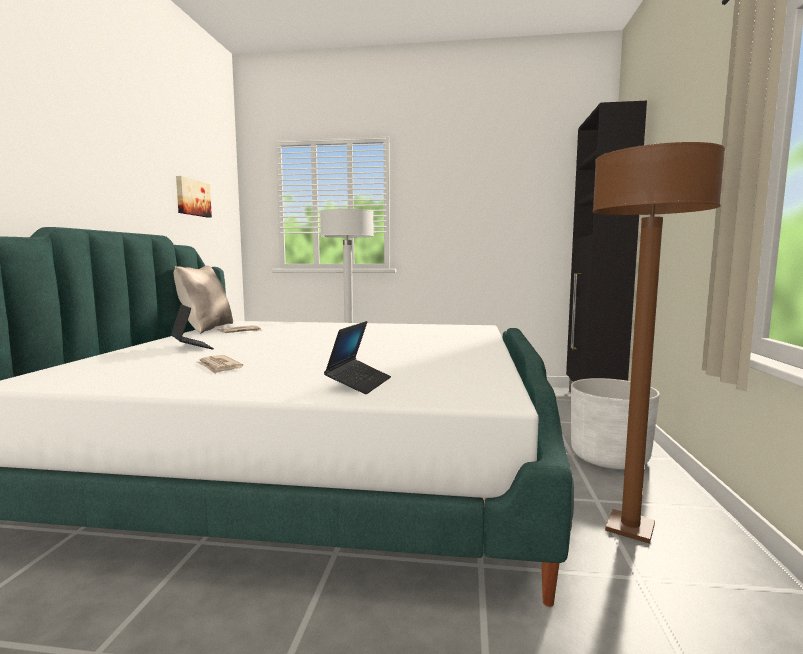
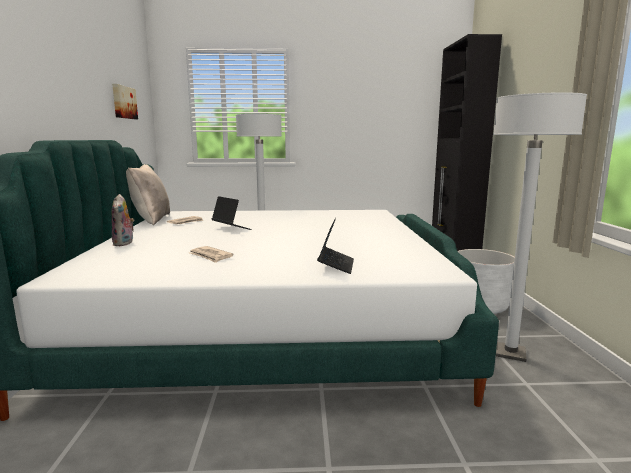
camera: 10 degrees left, 5 degrees up
laptop [171,304,214,349] -> laptop moved to [212,196,251,230]
brown floor lamp [592,142,725,544] -> white floor lamp [493,92,587,362]
none -> plush toy [112,194,135,246]

